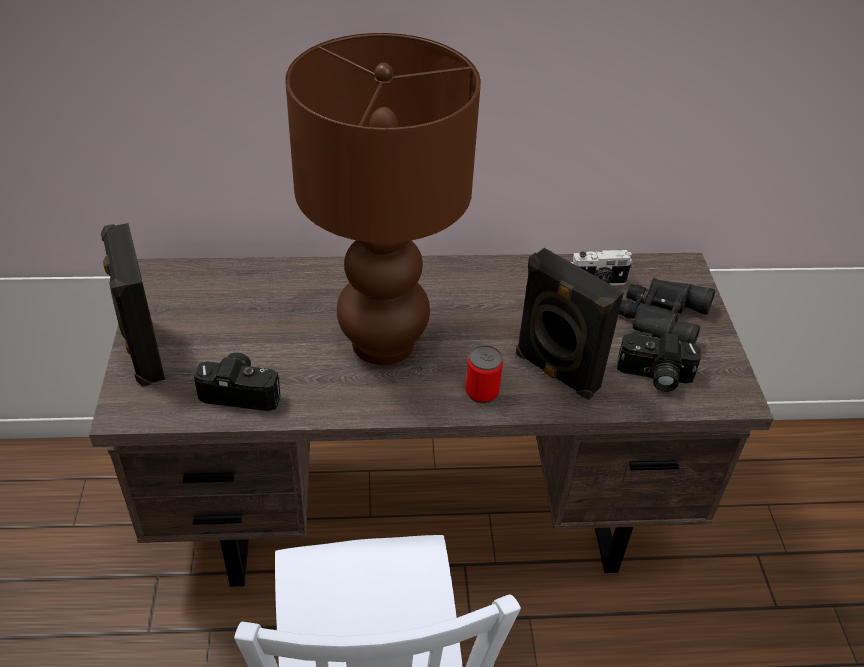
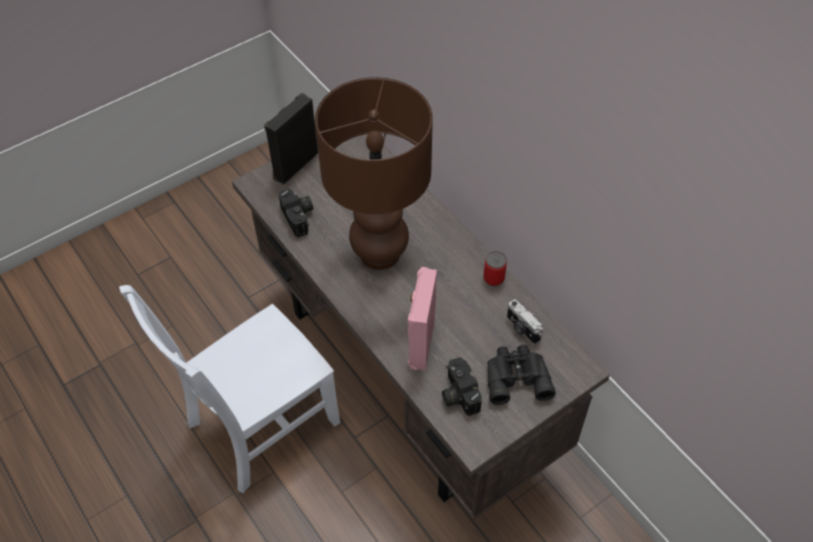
camera: 60 degrees right, 10 degrees up
can [465,345,503,403] -> can moved to [483,251,507,286]
black speaker [515,248,624,400] -> pink speaker [408,267,437,370]

